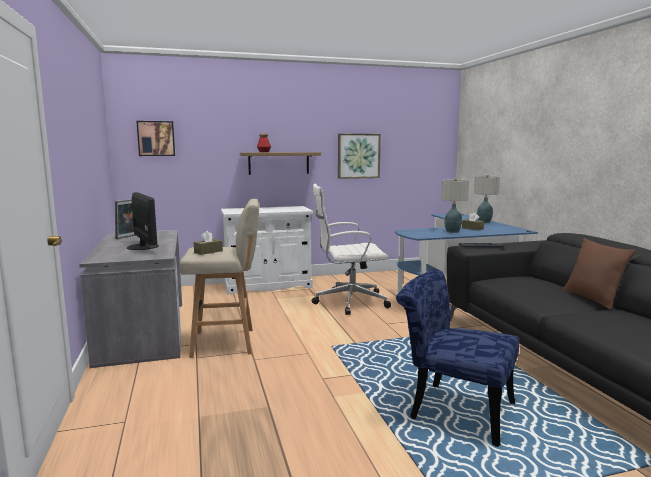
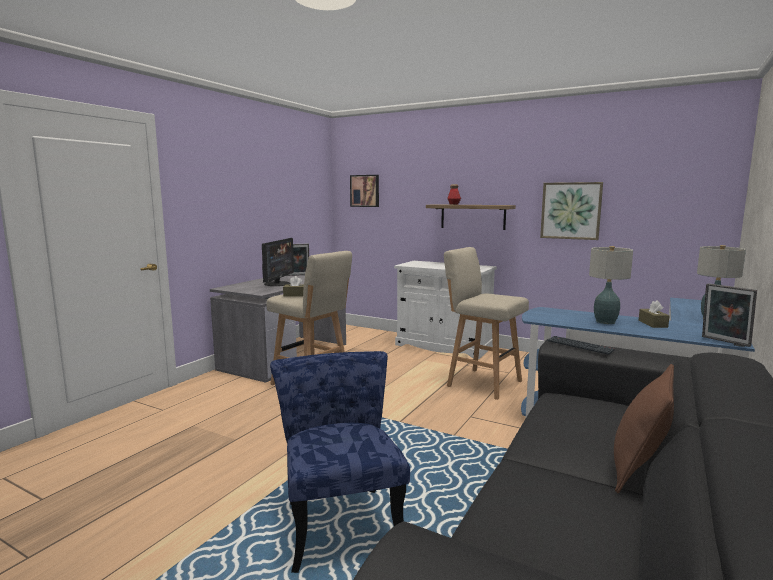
camera: 45 degrees right, 0 degrees up
white office chair [312,184,391,315] -> beige stool [444,247,529,400]
none -> picture frame [702,283,757,347]

